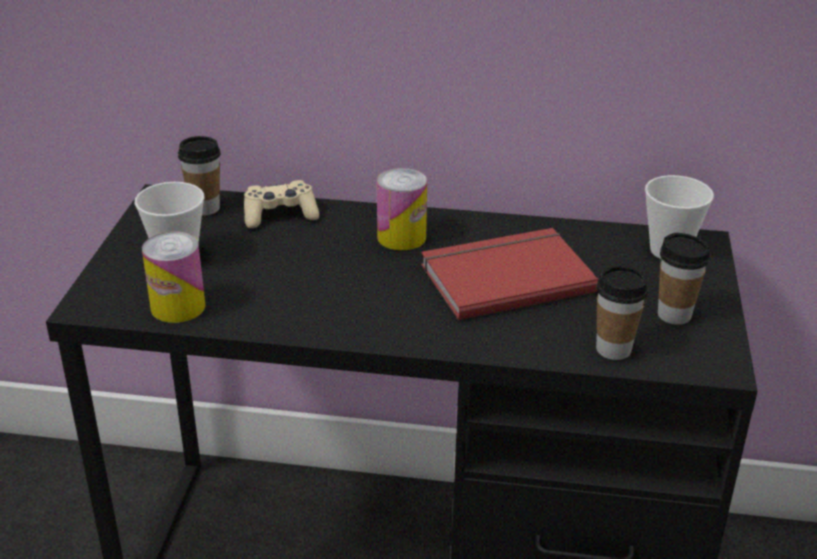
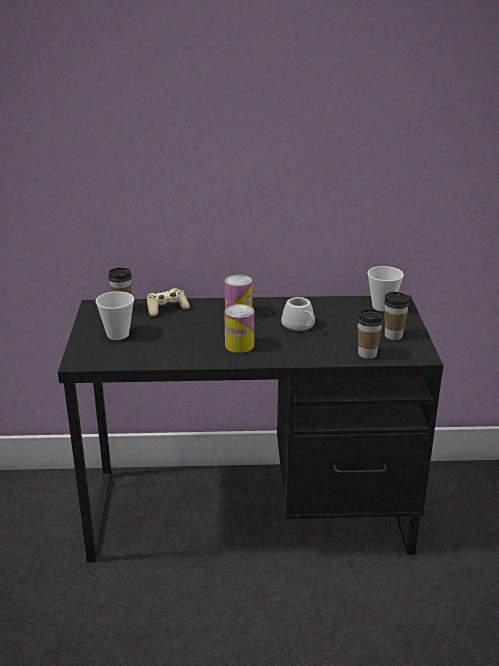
camera: 10 degrees left, 5 degrees down
can [142,231,206,323] -> can moved to [224,304,254,353]
red book [421,228,598,320] -> white mug [281,297,315,331]

